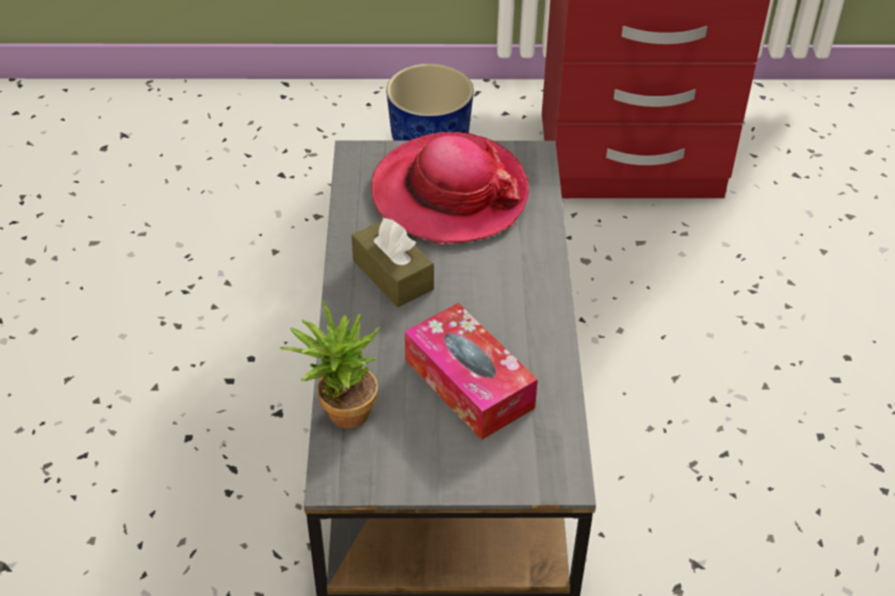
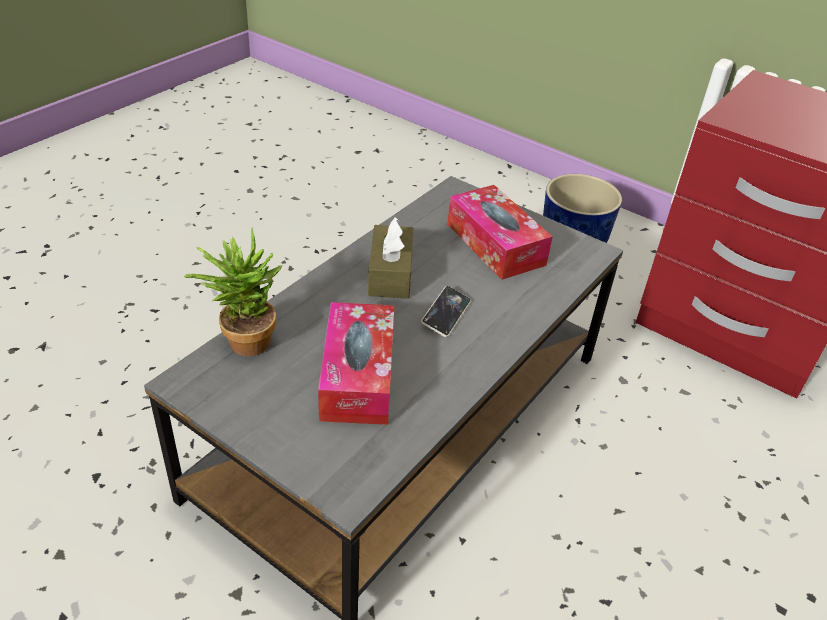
camera: 35 degrees right, 5 degrees down
hat [371,132,529,245] -> tissue box [447,185,553,280]
none -> phone [421,286,471,337]

